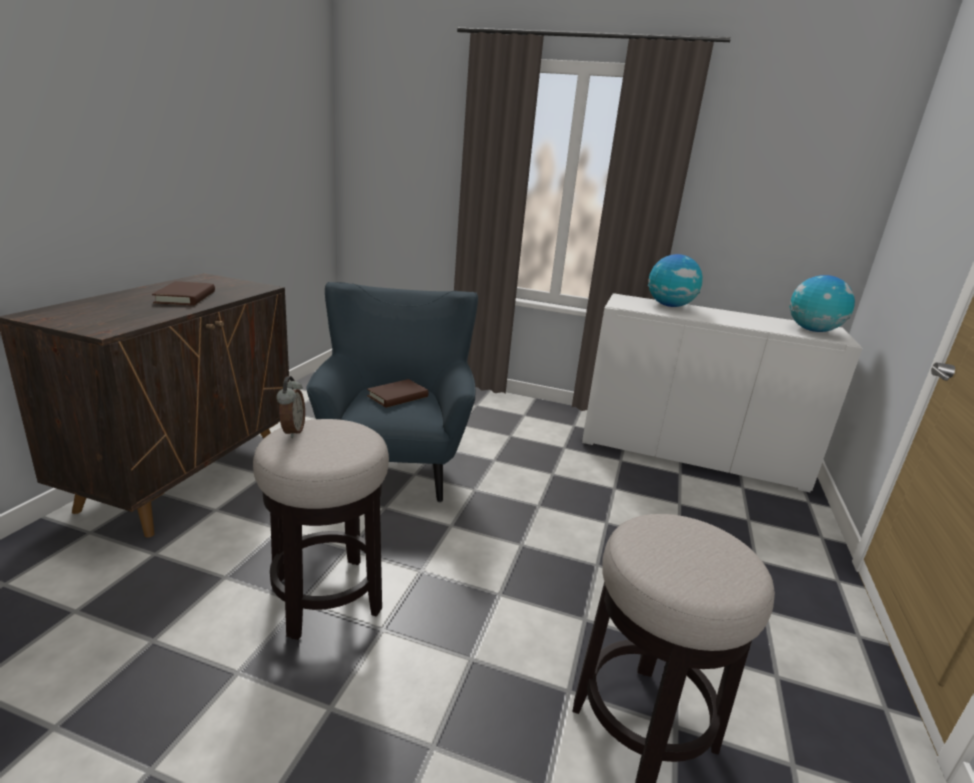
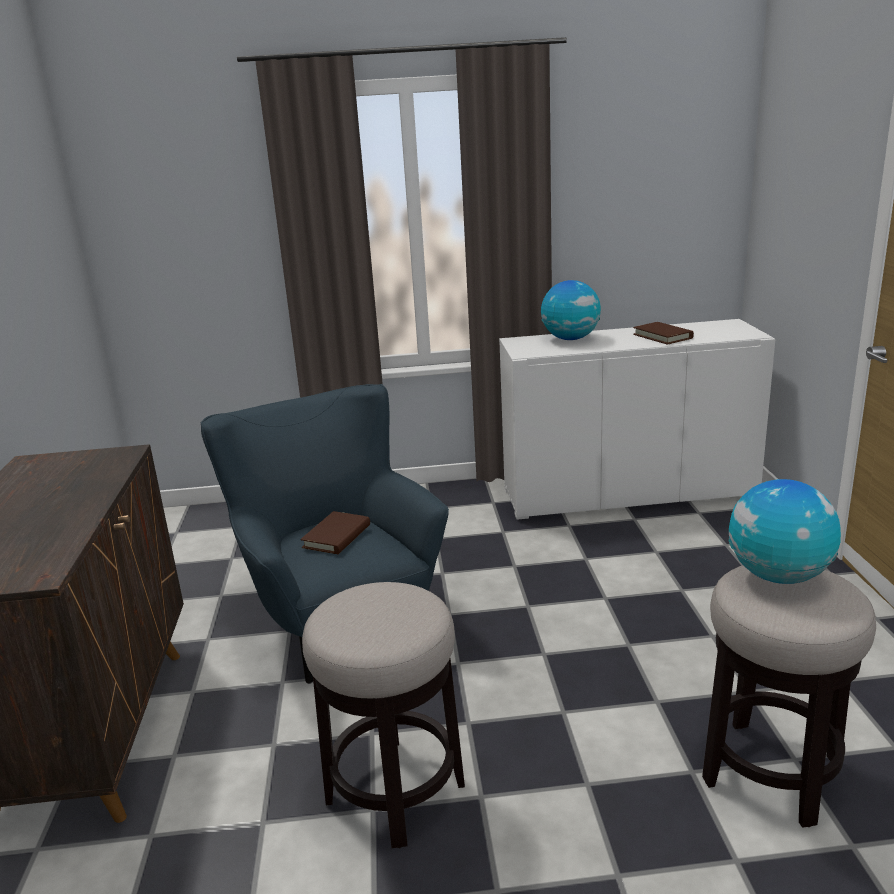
camera: 20 degrees left, 0 degrees up
brown book [152,281,215,305] -> brown book moved to [633,322,694,345]
alarm clock [276,376,305,438] -> none
globe [789,275,855,332] -> globe moved to [729,479,841,584]

